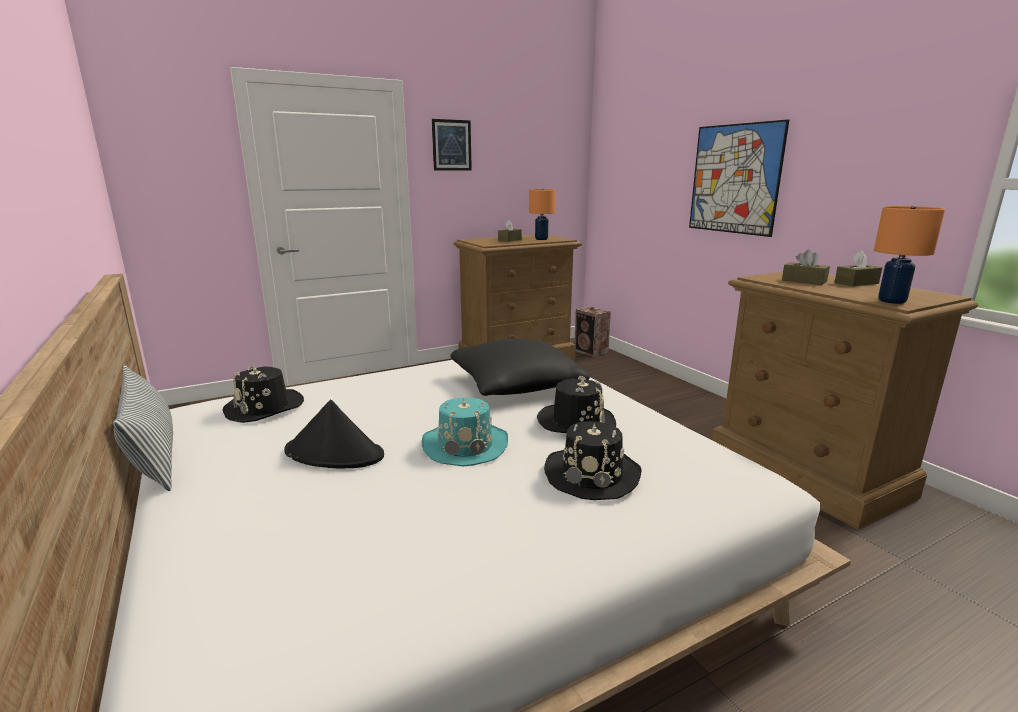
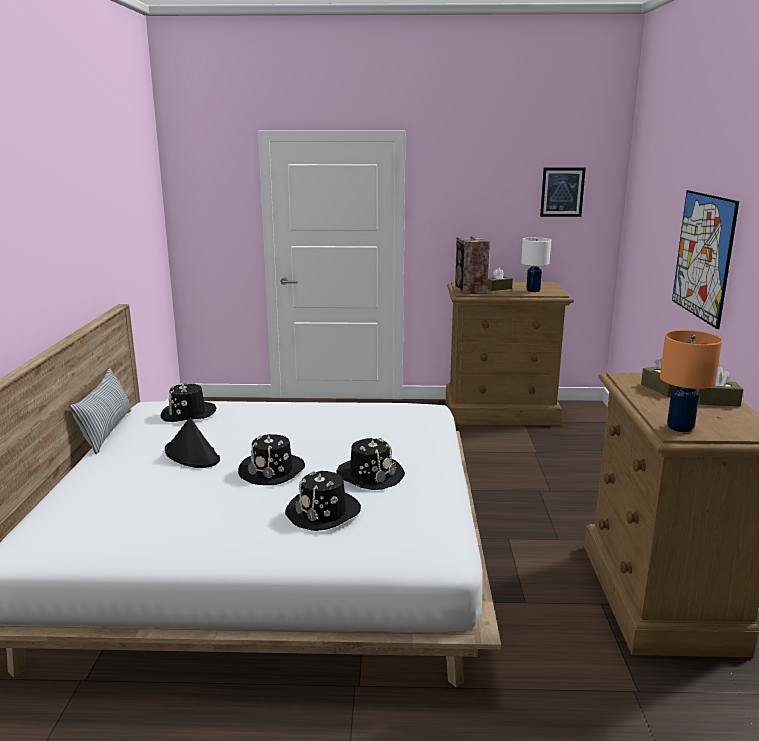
camera: 30 degrees right, 0 degrees up
turquoise hat [422,398,508,466] -> black hat [238,434,305,485]
picture [432,119,472,171] -> picture moved to [540,168,586,217]
black pillow [450,339,590,396] -> none
orange table lamp [529,189,556,240] -> white table lamp [521,237,551,292]
speaker [574,306,611,357] -> speaker moved to [455,236,490,294]

